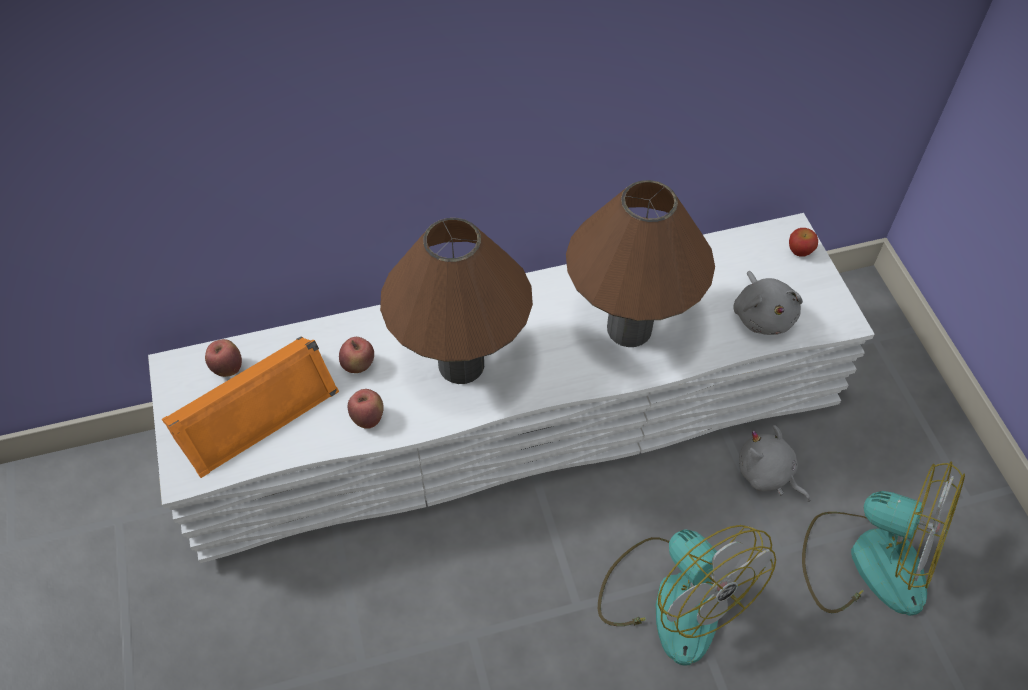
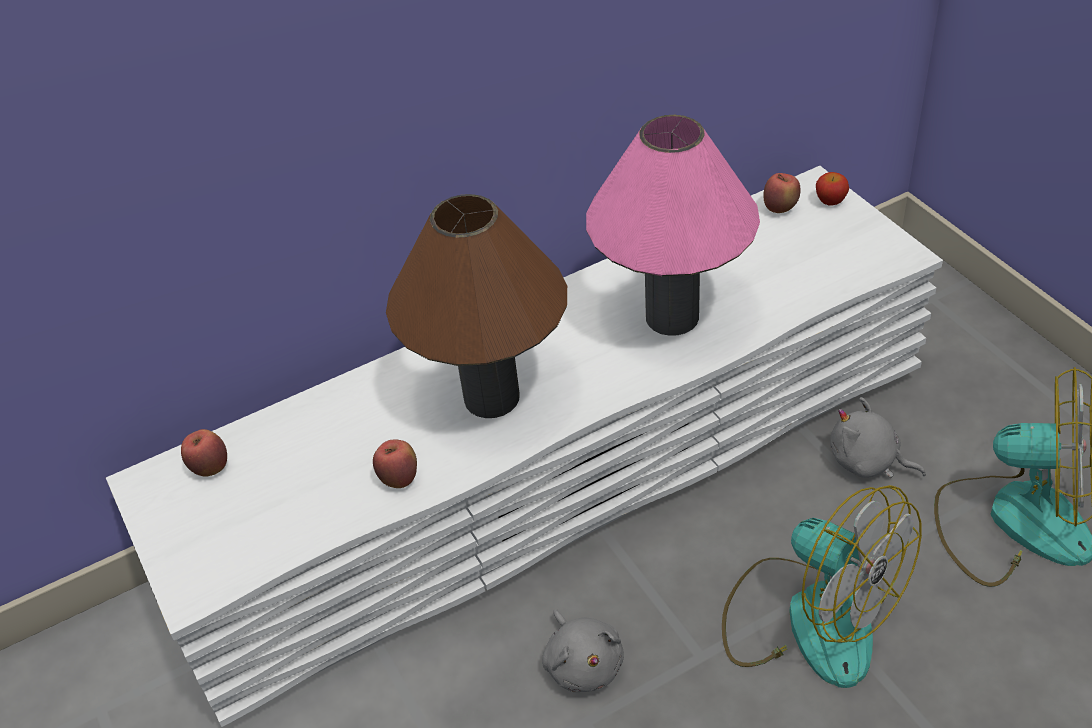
camera: 10 degrees left, 10 degrees down
orange speaker [162,337,339,478] -> none
apple [339,337,374,373] -> apple moved to [763,173,801,213]
brown table lamp [566,180,715,347] -> pink table lamp [586,115,760,336]
grey plush toy [733,271,803,335] -> grey plush toy moved to [542,609,624,692]

